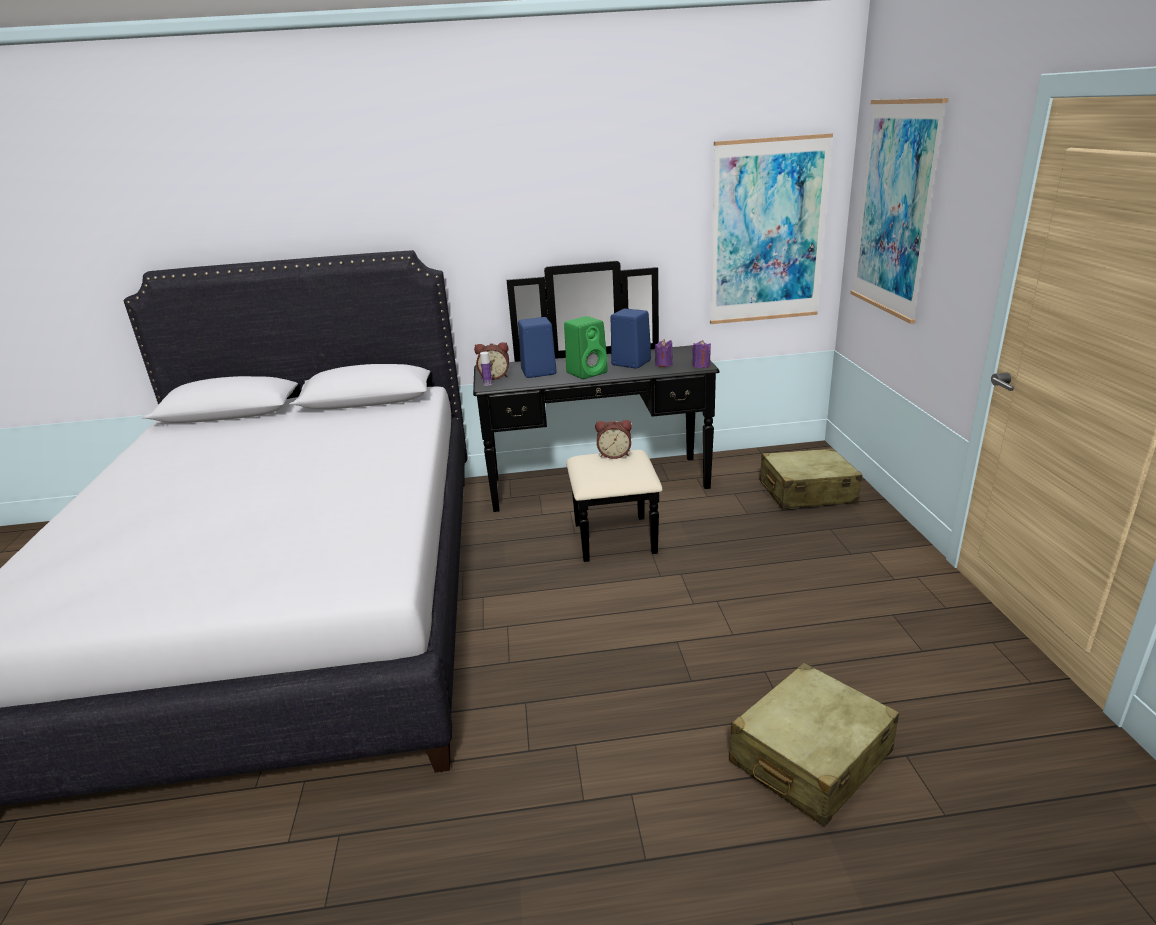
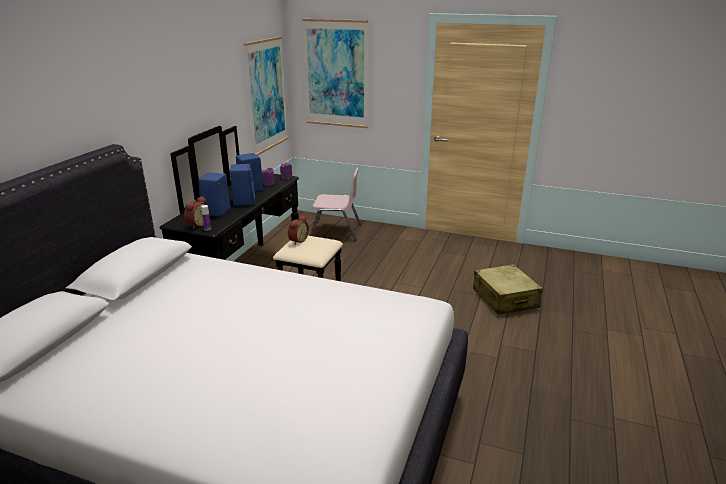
camera: 65 degrees left, 0 degrees up
green speaker [564,316,608,379] -> blue speaker [230,164,255,206]
beige suitcase [760,448,862,509] -> pink chair [309,168,361,241]

